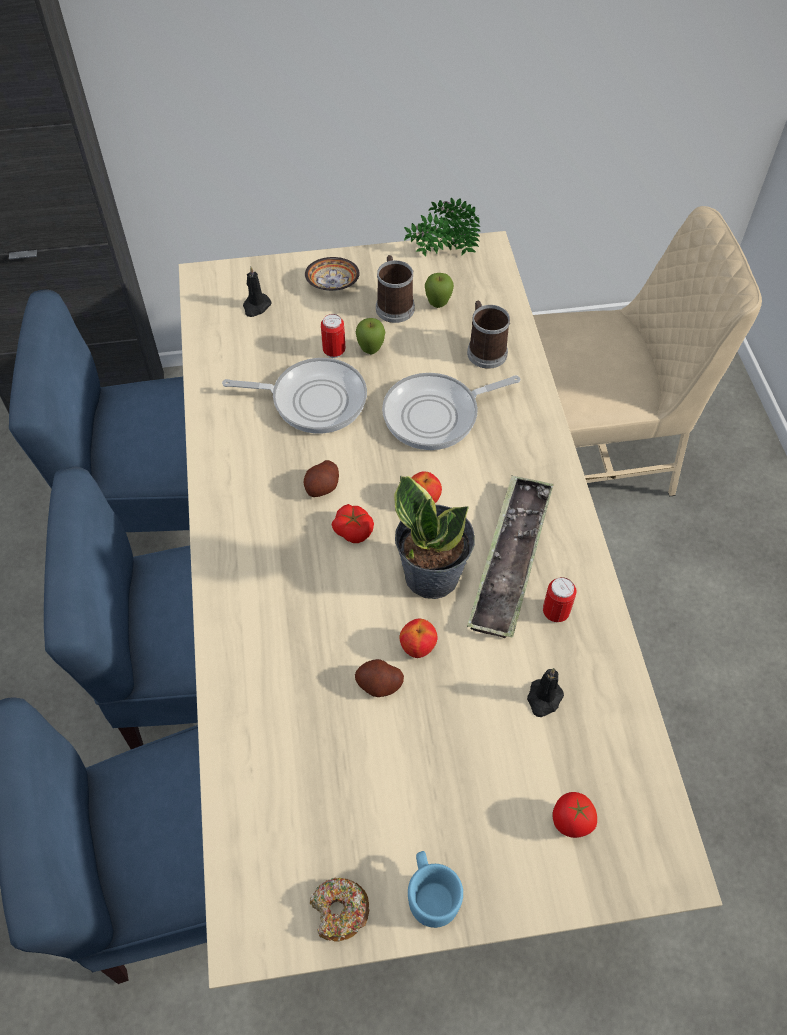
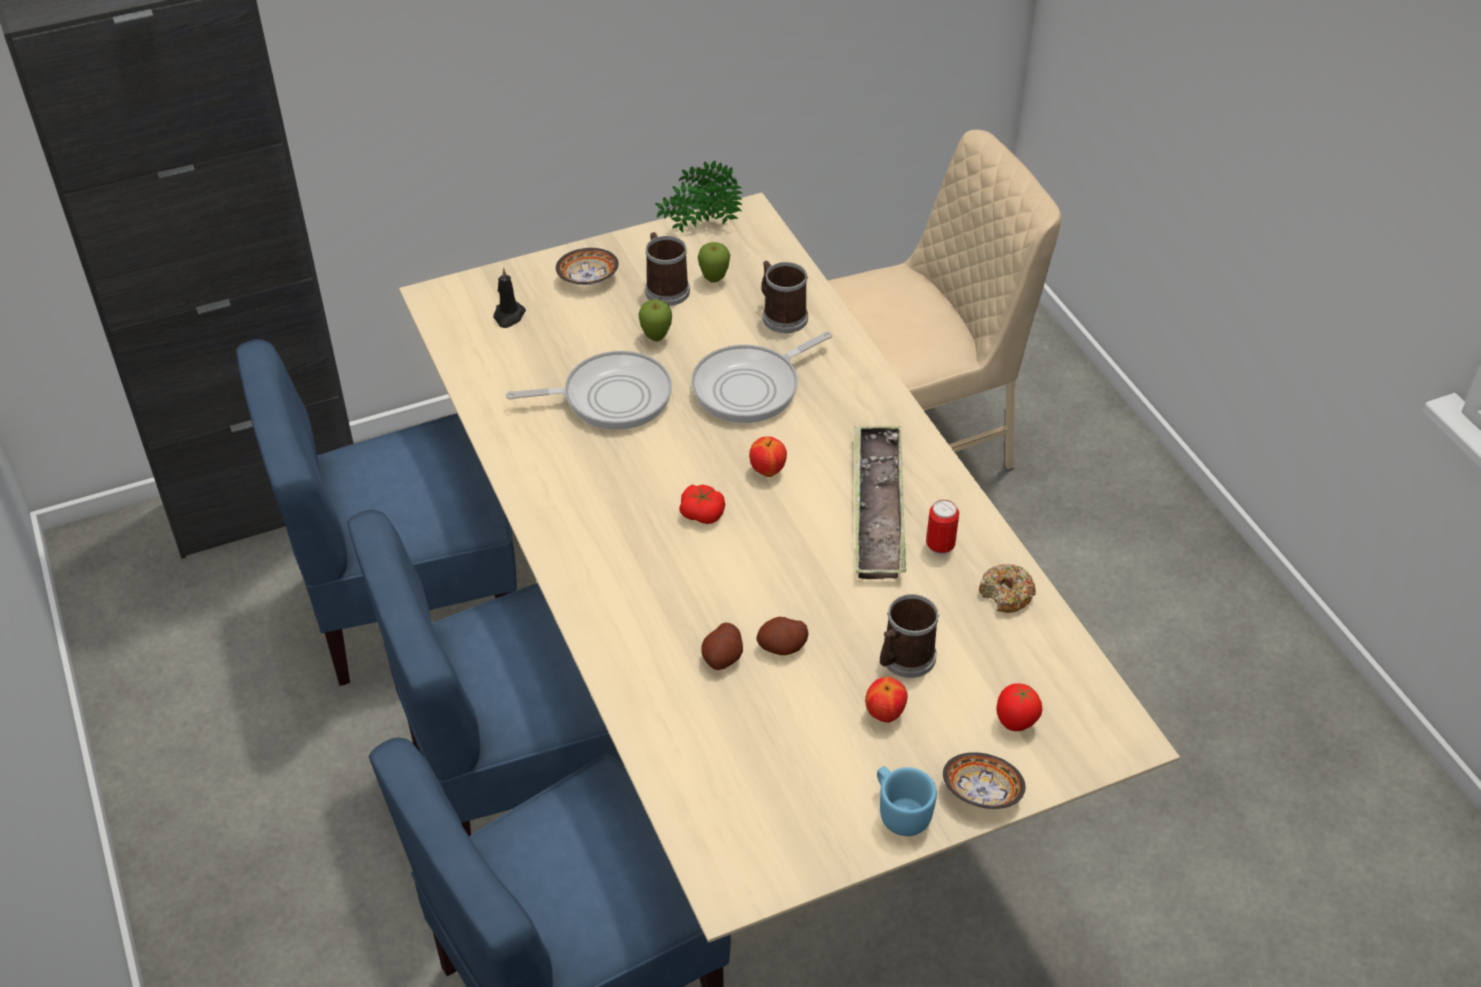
camera: 15 degrees left, 10 degrees down
potato [304,460,339,497] -> potato moved to [701,622,743,670]
donut [310,877,370,941] -> donut moved to [979,564,1036,613]
can [321,314,346,358] -> none
potted plant [394,476,475,599] -> none
apple [400,619,438,658] -> apple moved to [865,677,908,723]
black candle [527,668,564,717] -> none
none -> mug [880,594,939,678]
none -> bowl [943,752,1026,809]

